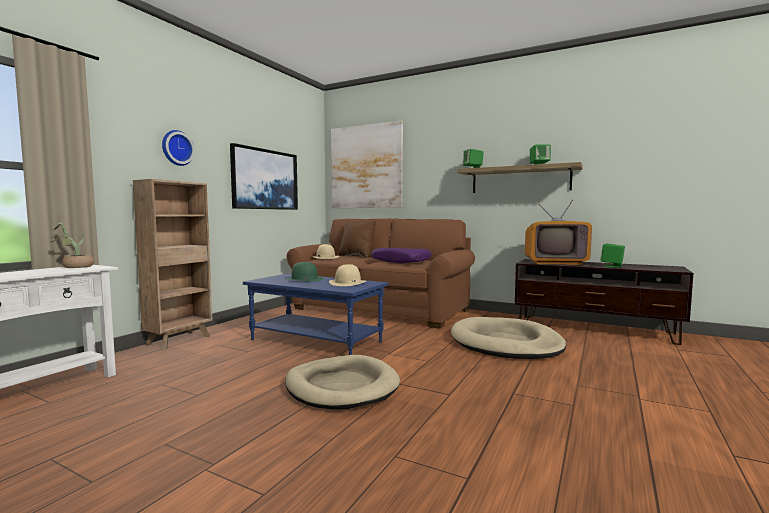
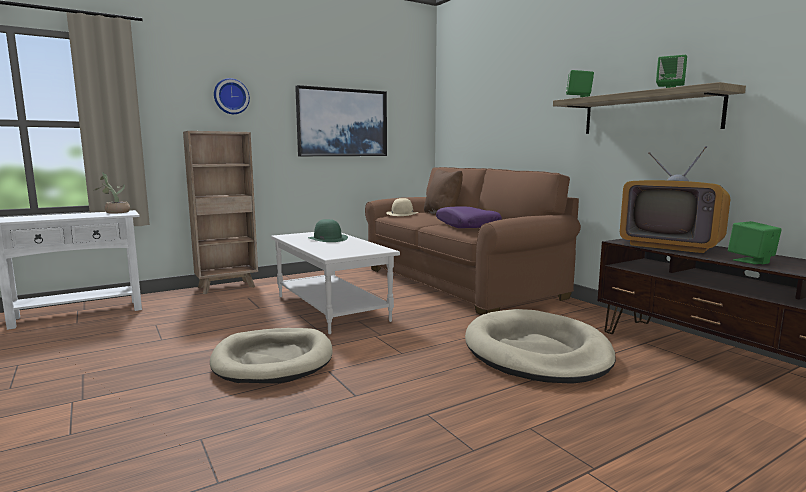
camera: 30 degrees right, 5 degrees up
blue coffee table [243,274,389,355] -> white coffee table [271,232,400,334]
beige hat [329,264,366,286] -> none
picture [331,121,403,208] -> none

